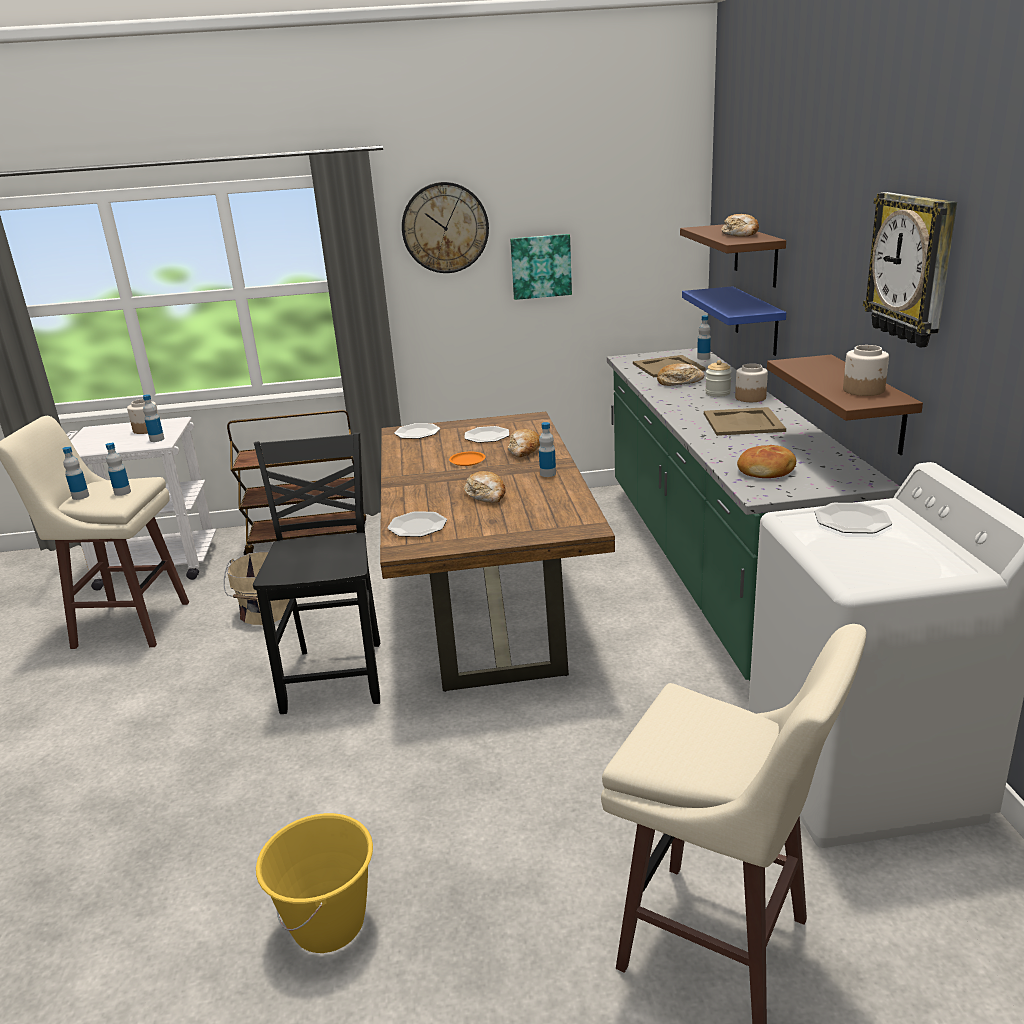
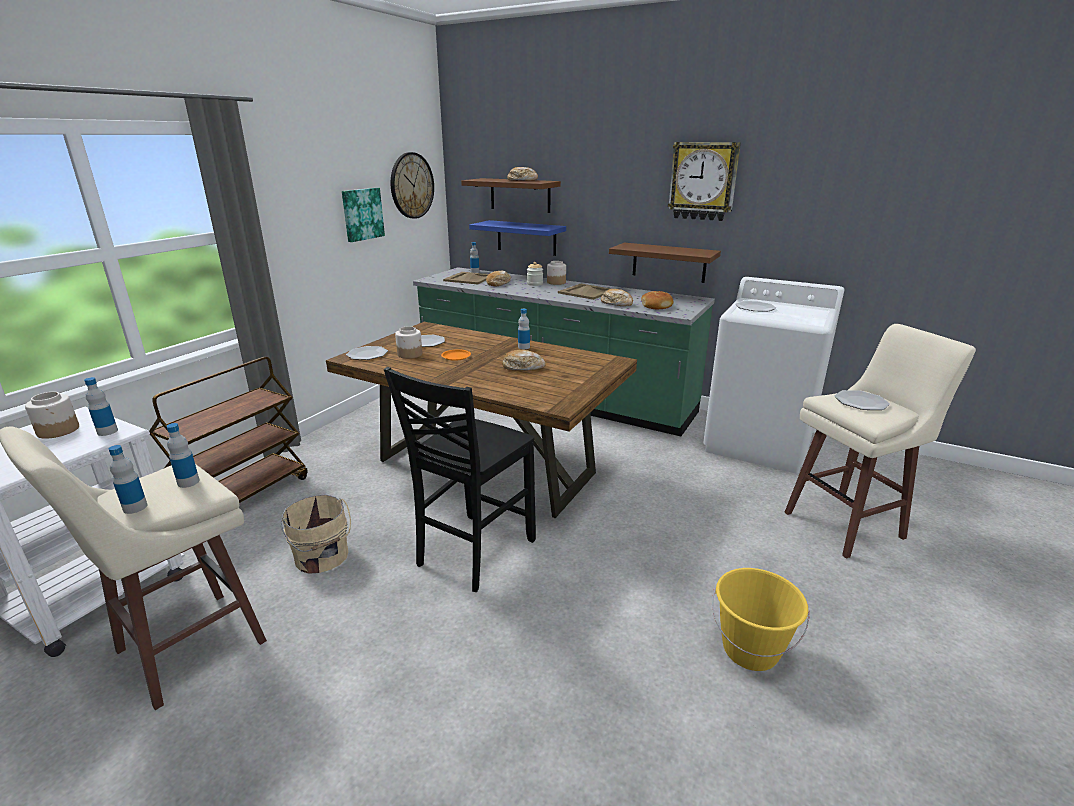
camera: 55 degrees left, 0 degrees up
black chair [253,433,380,714] -> black chair turned 90 degrees counterclockwise [384,367,536,592]
plate [387,511,447,537] -> plate moved to [834,390,890,410]
wall clock [402,182,489,273] -> wall clock moved to [391,152,434,219]
bread [508,429,540,458] -> bread moved to [601,289,633,306]
jar [843,345,889,396] -> jar moved to [395,326,422,359]

